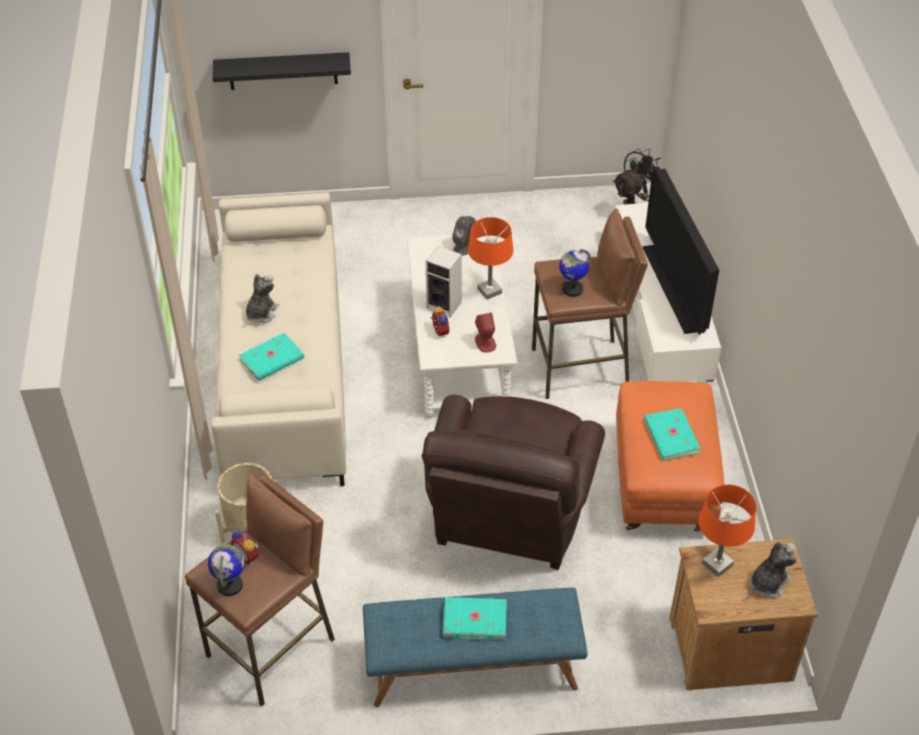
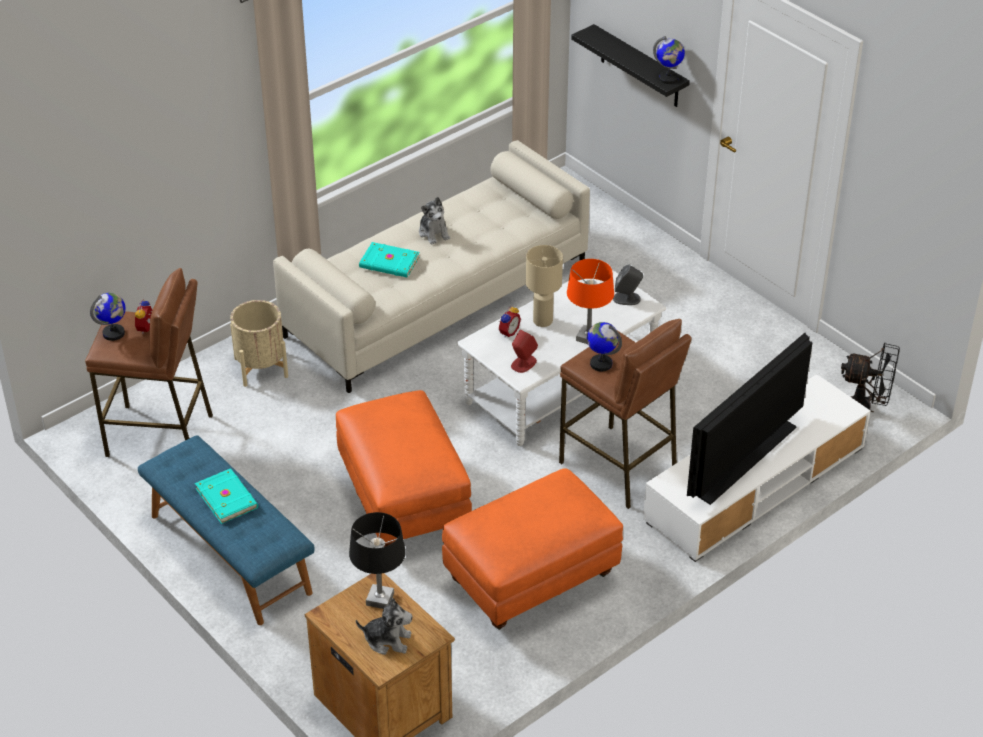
camera: 55 degrees right, 5 degrees down
plush toy [246,274,279,323] -> plush toy turned 75 degrees clockwise [419,197,450,244]
brown armchair [422,395,605,570] -> orange ottoman [336,390,472,547]
speaker [426,246,462,317] -> beige table lamp [526,245,563,327]
turquoise book [644,408,701,461] -> none
orange table lamp [699,485,756,577] -> black table lamp [349,512,406,609]
none -> globe [653,36,685,84]

